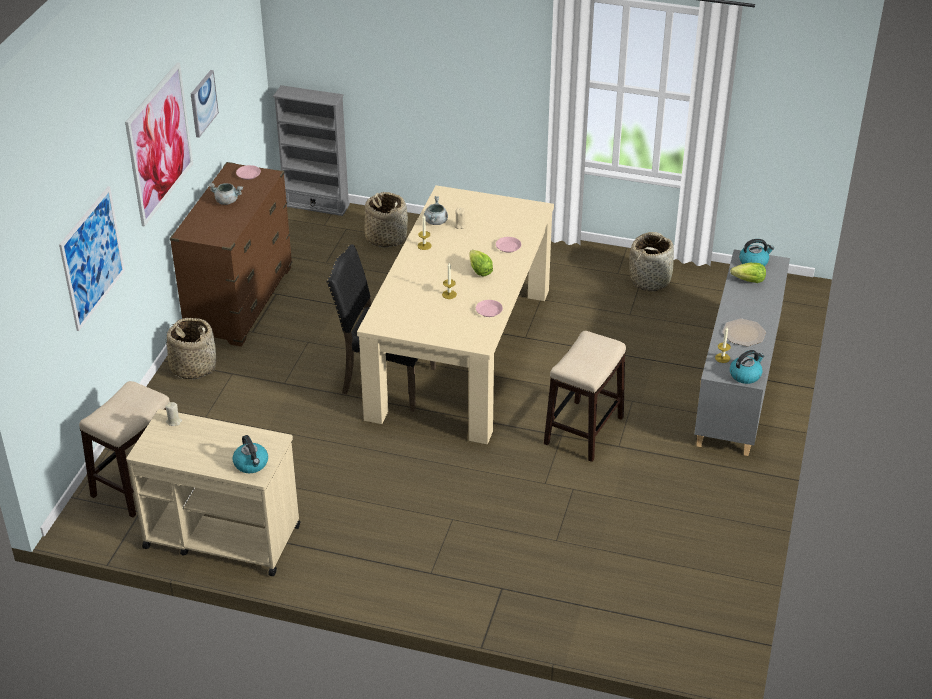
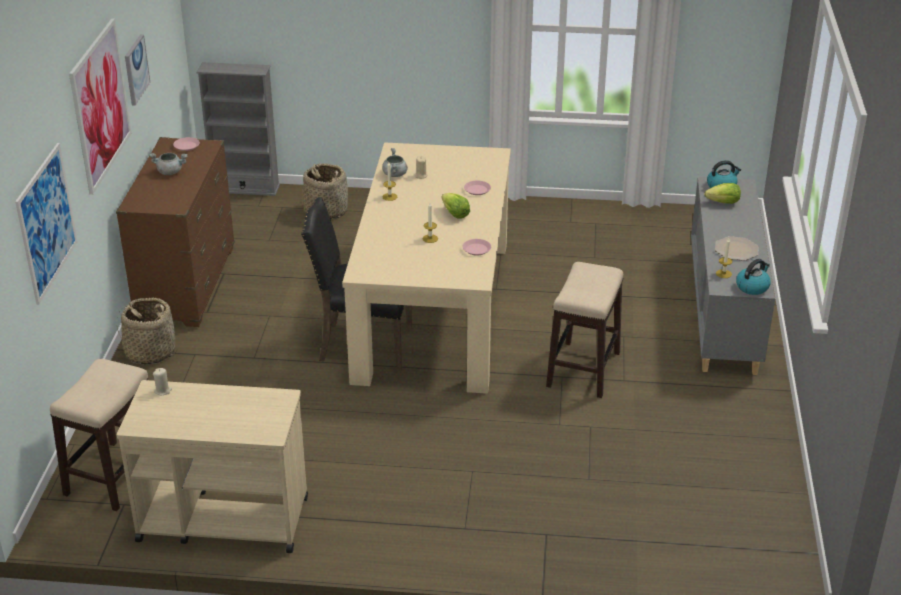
camera: 10 degrees left, 5 degrees down
kettle [233,435,268,473] -> none
basket [629,232,674,292] -> none

